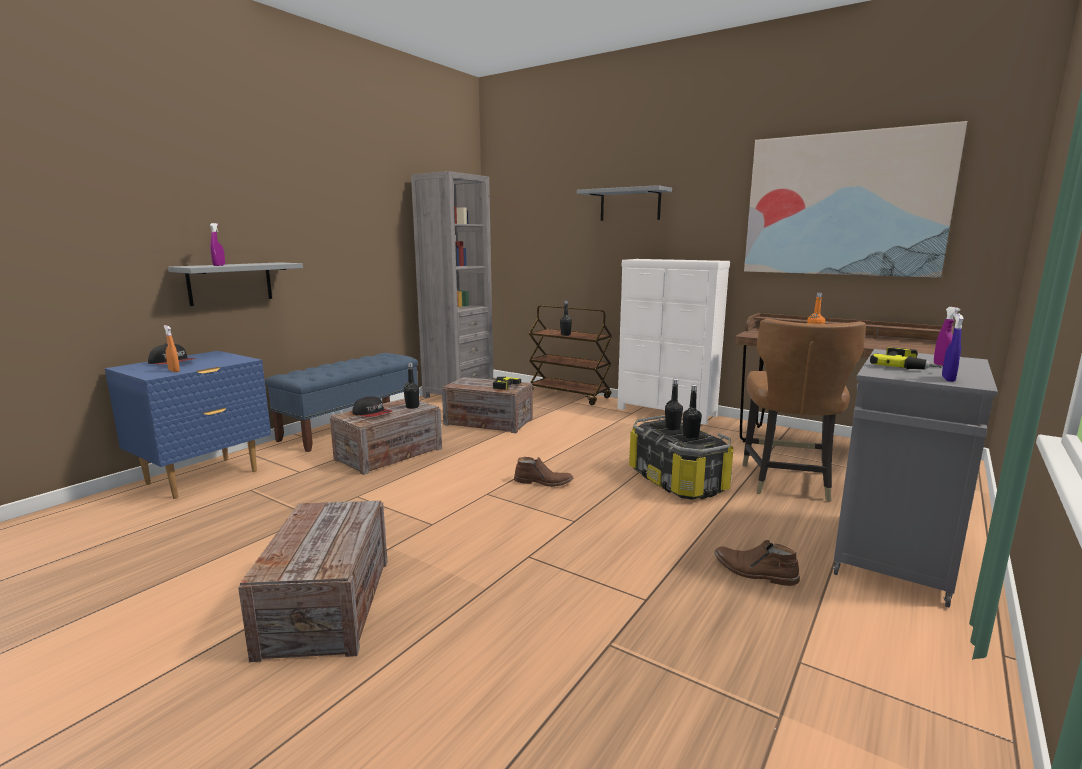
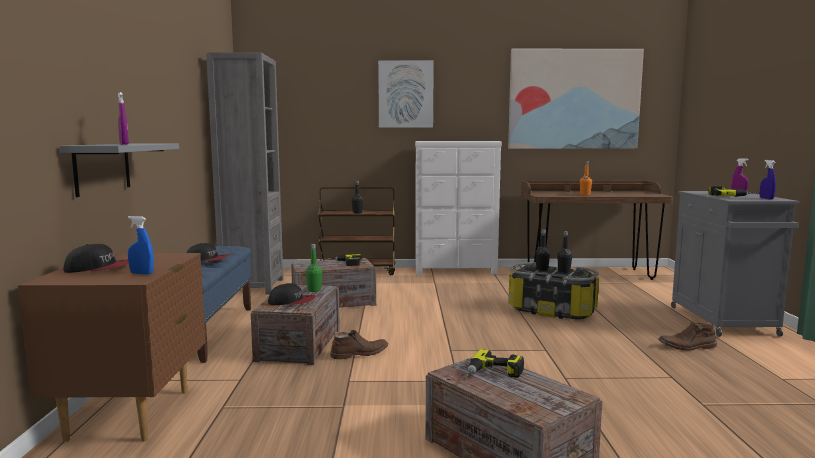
camera: 35 degrees left, 5 degrees down
blue nightstand [105,351,271,499] -> brown nightstand [18,253,206,442]
orange spray bottle [164,325,180,372] -> blue spray bottle [128,216,154,274]
black bottle [404,363,420,409] -> green bottle [306,244,322,292]
brown boot [514,457,573,487] -> brown boot moved to [330,330,388,359]
grey shelf [577,185,672,221] -> picture [378,61,434,128]
brown chair [743,319,866,502] -> none
none -> cap [186,243,229,262]
none -> power drill [463,349,524,380]

